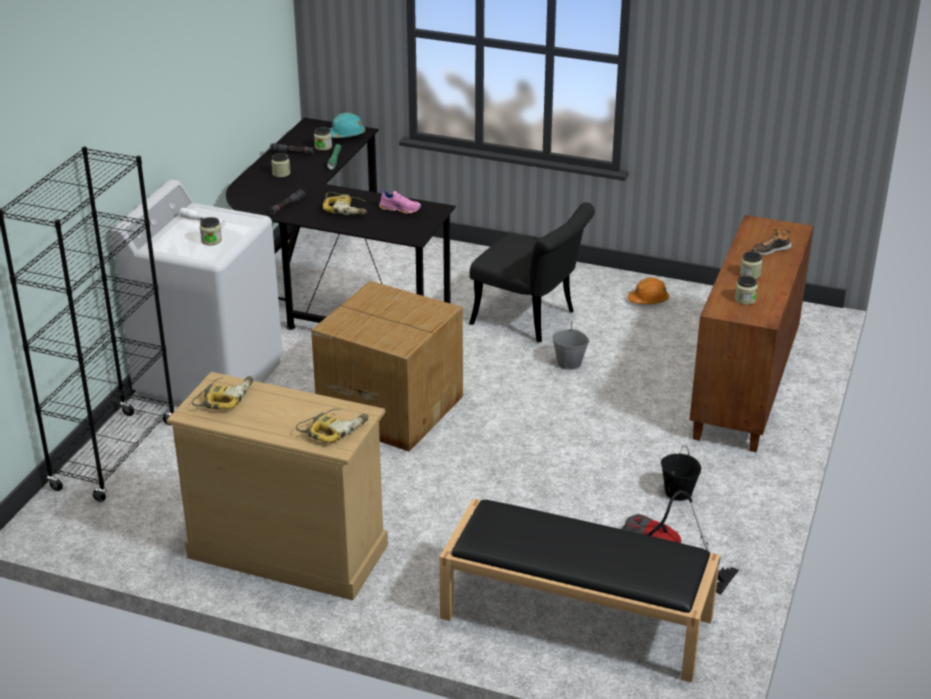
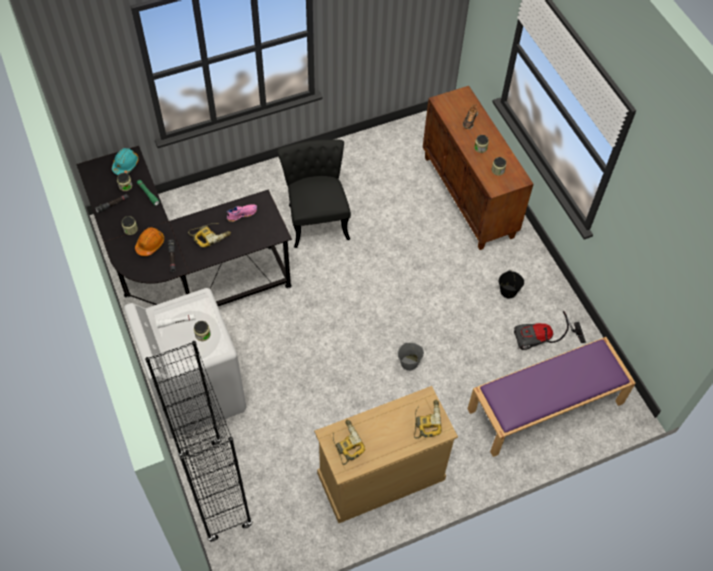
camera: 45 degrees left, 25 degrees up
cardboard box [311,281,463,451] -> none
black bench [439,499,721,683] -> purple bench [468,337,636,457]
black chair [469,202,595,342] -> black chair turned 90 degrees counterclockwise [277,140,351,248]
grey bucket [552,320,590,370] -> grey bucket moved to [398,343,424,371]
orange hard hat [628,278,669,304] -> orange hard hat moved to [135,227,164,256]

